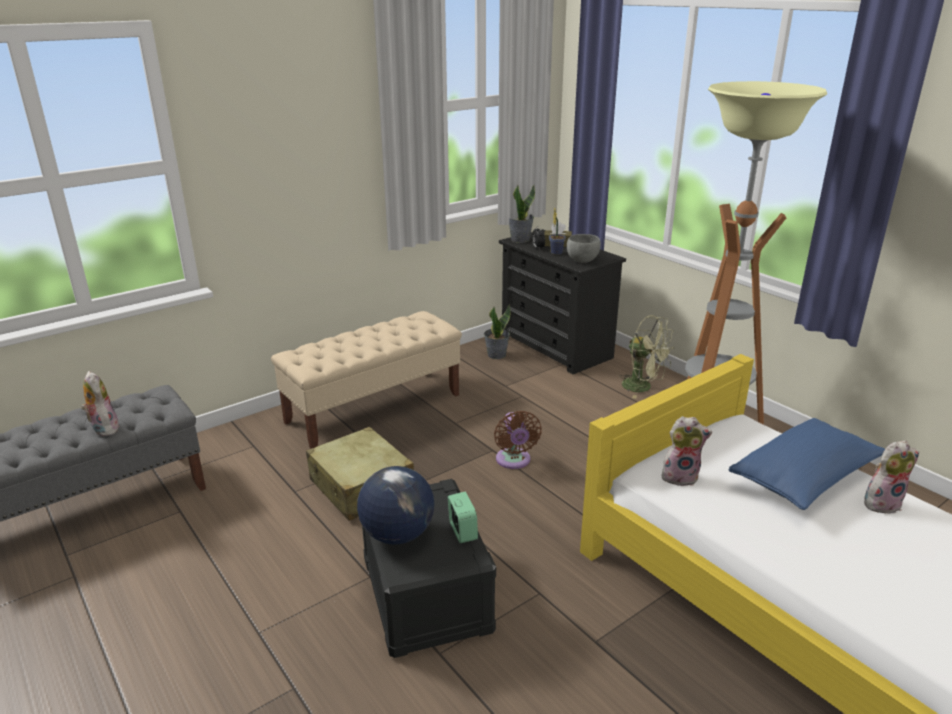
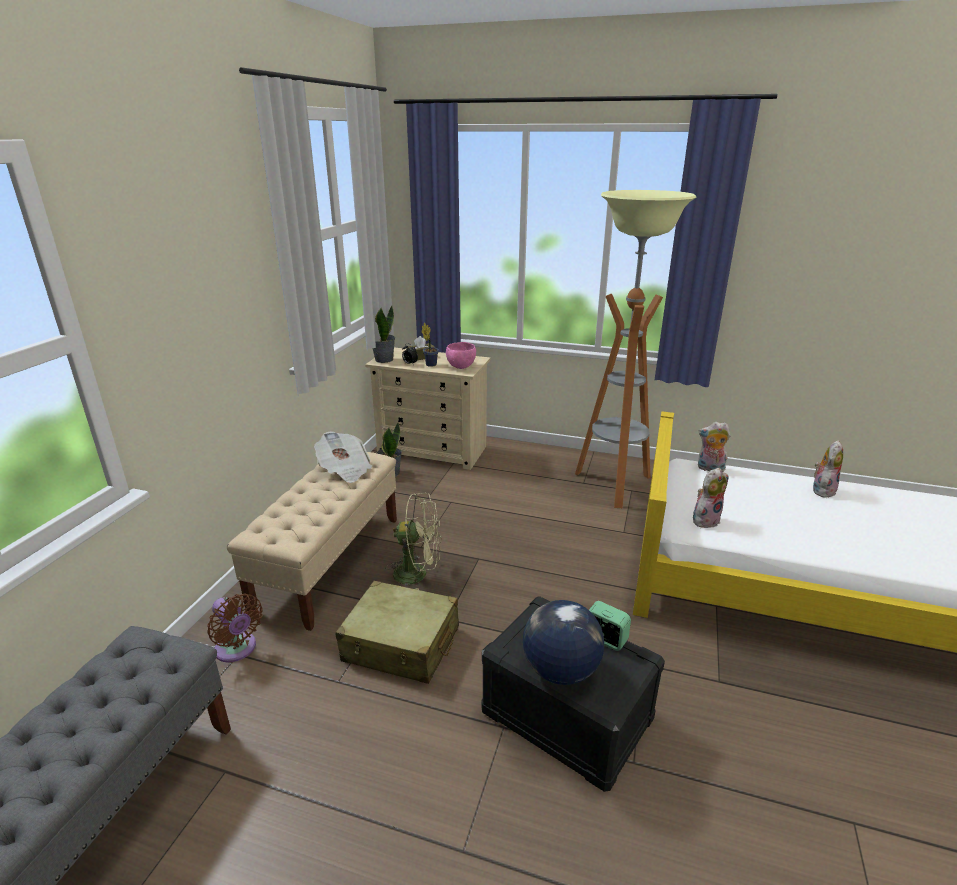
camera: 35 degrees left, 0 degrees up
plush toy [81,371,121,436] -> plush toy moved to [698,422,730,472]
brown fan [494,411,542,469] -> brown fan moved to [207,594,263,662]
black dresser [499,229,626,374] -> beige dresser [365,348,491,470]
grey bowl [567,234,601,263] -> pink bowl [446,342,476,369]
green fan [619,315,675,399] -> green fan moved to [385,493,441,590]
blue pillow [729,418,885,510] -> none
none -> newspaper [314,431,372,483]

